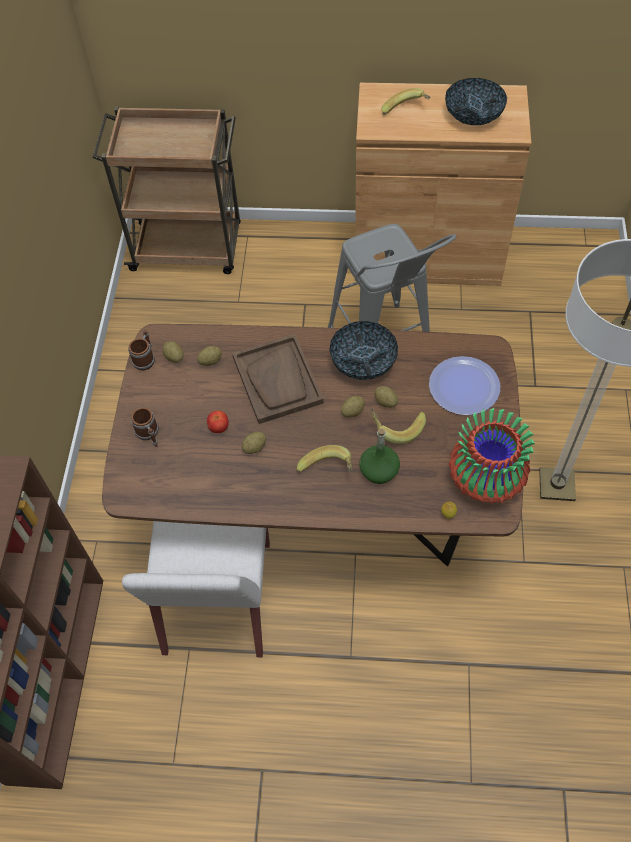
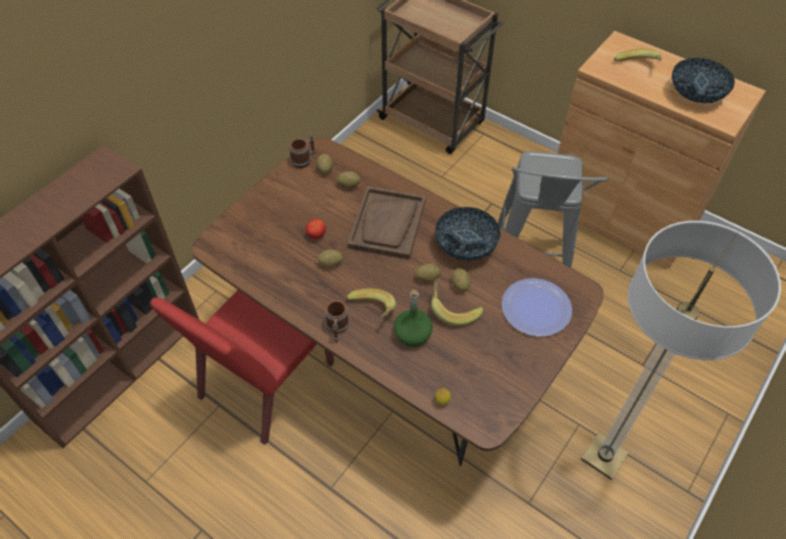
camera: 30 degrees right, 5 degrees down
white chair [122,521,270,657] -> red chair [150,290,334,445]
mug [131,408,159,447] -> mug moved to [325,300,350,343]
vase [449,408,535,504] -> none

